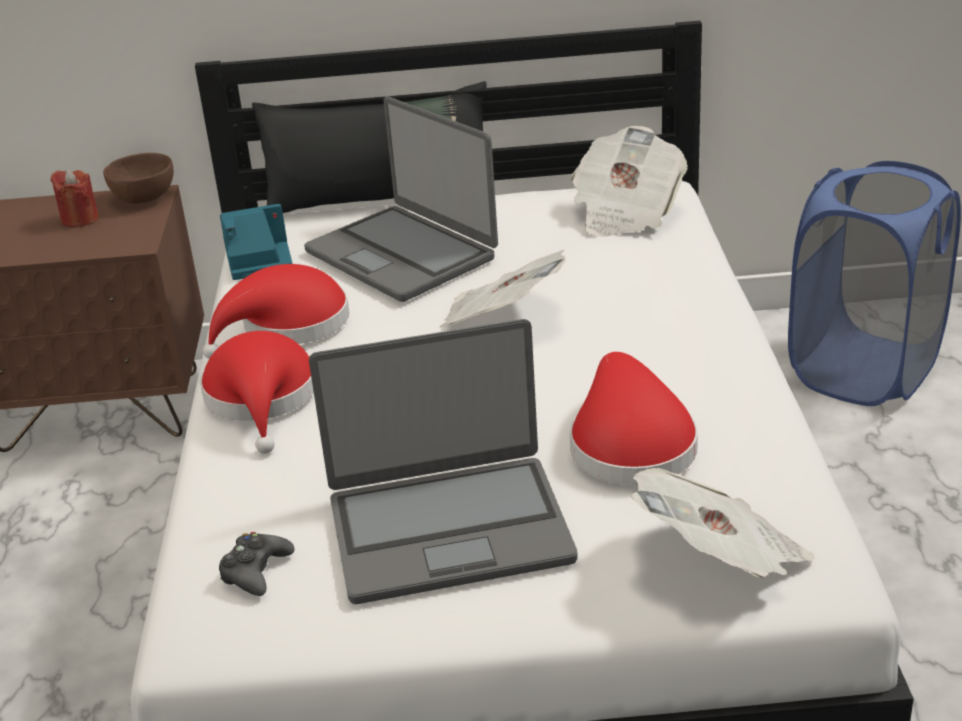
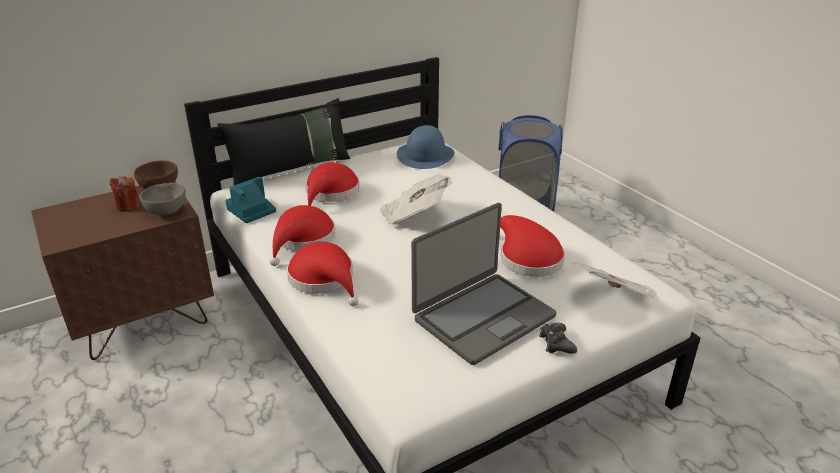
camera: 30 degrees left, 0 degrees up
black game controller [219,532,295,596] -> black game controller moved to [539,323,577,354]
laptop [304,97,498,302] -> red hat [306,162,360,206]
newspaper [572,126,688,237] -> blue hat [397,125,454,169]
none -> grey bowl [140,183,186,215]

